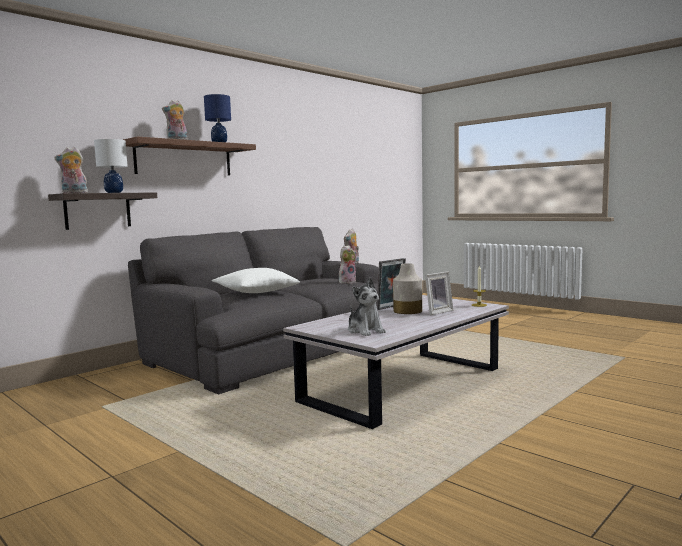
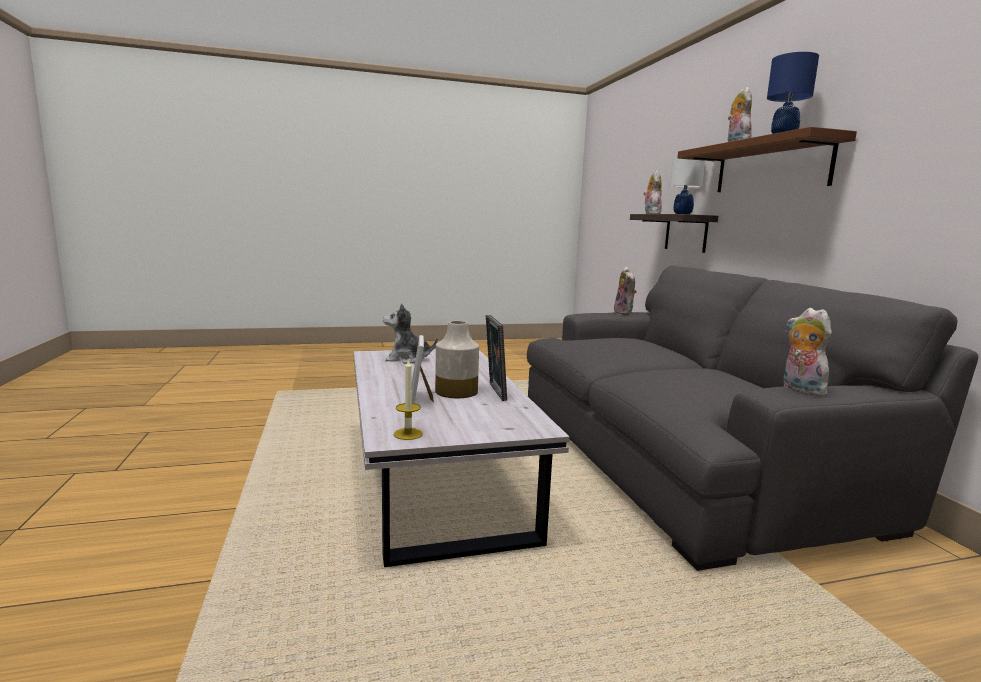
camera: 120 degrees right, 5 degrees up
white pillow [212,268,300,293] -> none
plush toy [339,245,357,284] -> plush toy moved to [614,266,637,315]

